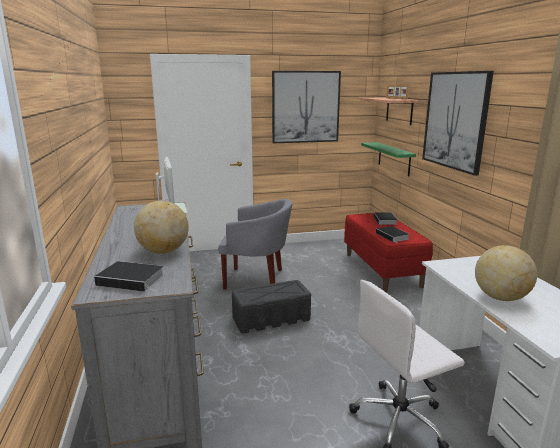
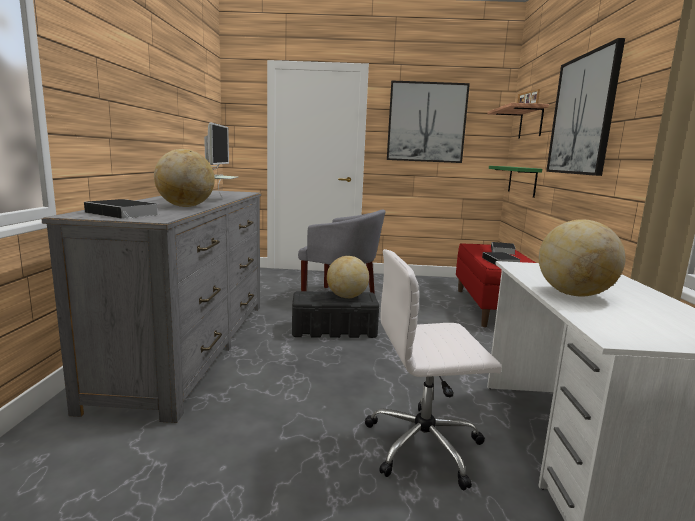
camera: 15 degrees right, 5 degrees down
none -> globe [327,256,369,298]

